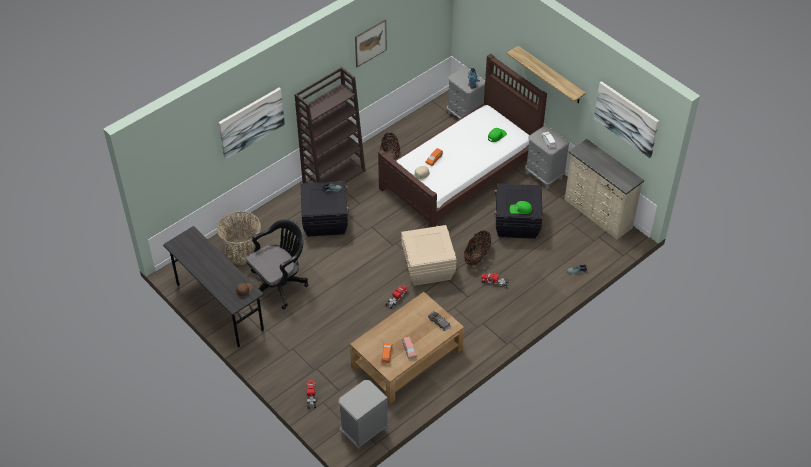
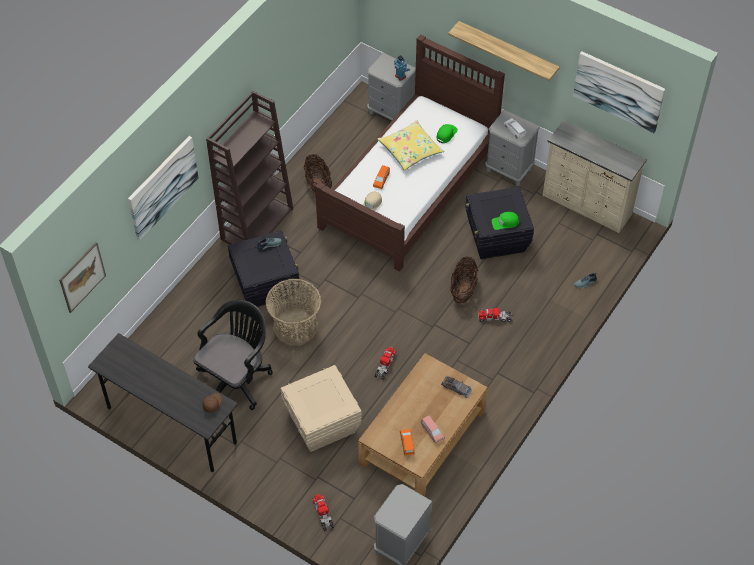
camera: 15 degrees left, 5 degrees up
basket [217,211,261,265] -> basket moved to [265,279,321,346]
picture [355,19,387,67] -> picture moved to [59,242,106,313]
beige storage box [401,225,457,286] -> beige storage box moved to [281,365,362,452]
none -> yellow pillow [378,120,444,171]

